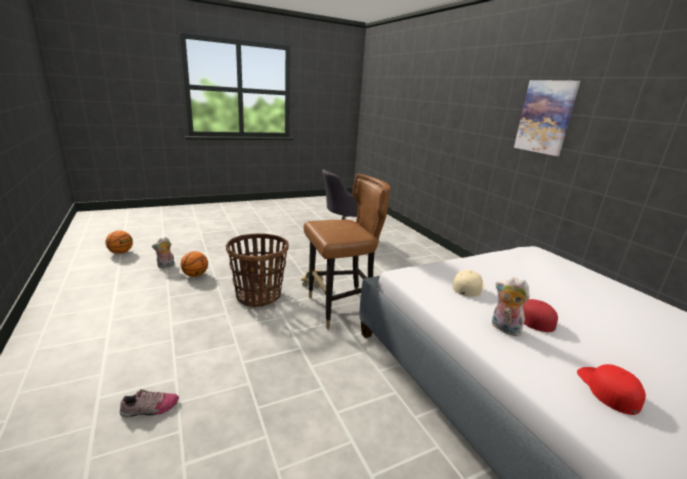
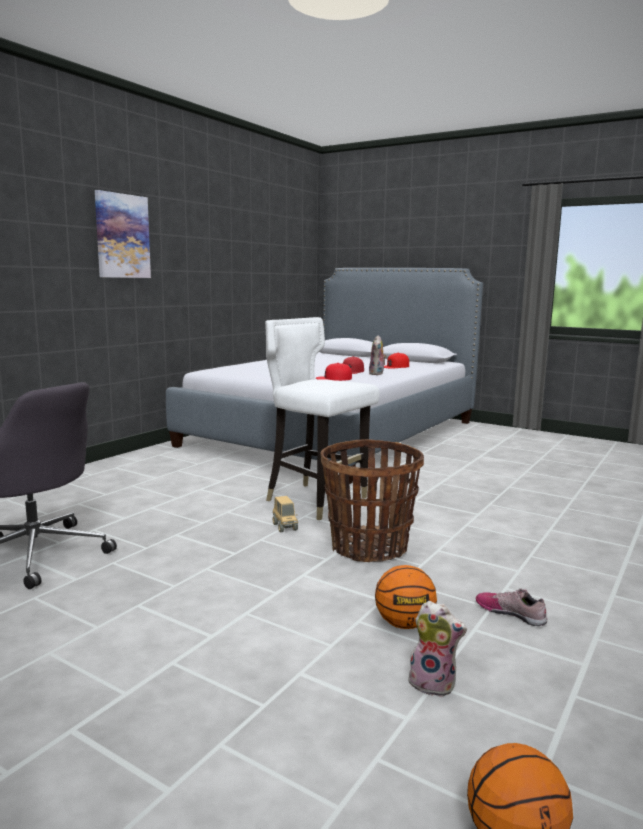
camera: 120 degrees left, 10 degrees down
shoe [120,389,179,417] -> shoe moved to [476,589,547,626]
brown chair [304,174,391,329] -> white chair [265,317,380,520]
beige cap [452,270,485,297] -> red cap [316,363,352,381]

